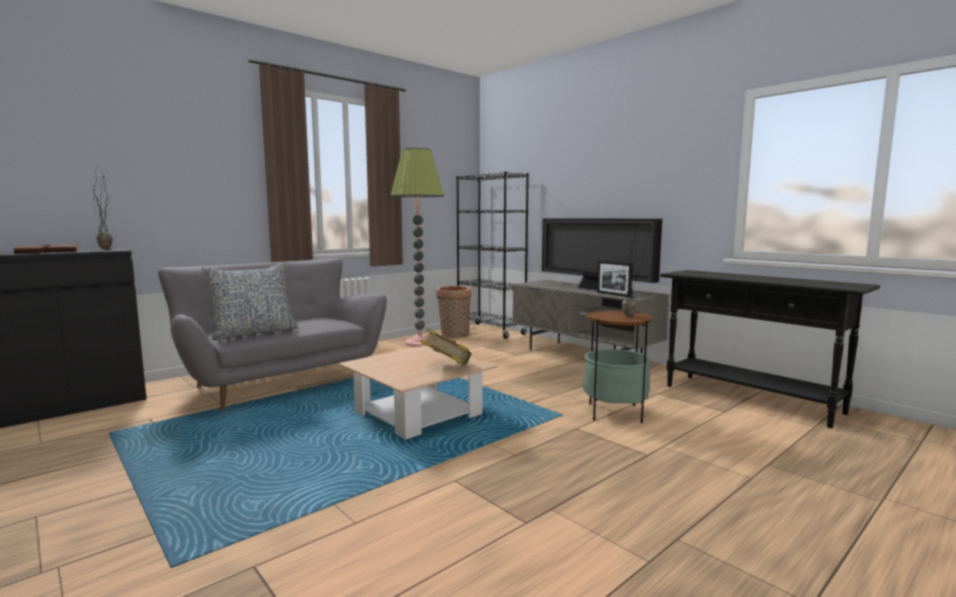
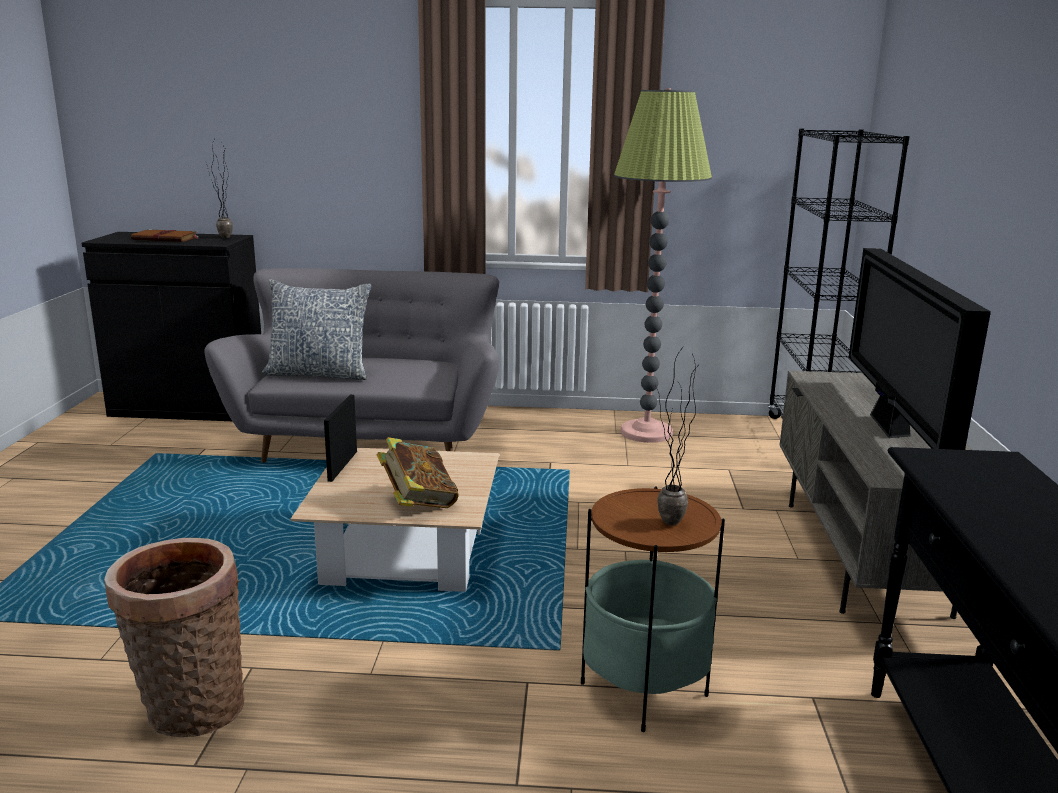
camera: 45 degrees right, 10 degrees up
basket [436,286,471,338] -> basket moved to [104,538,245,737]
picture frame [597,261,633,297] -> picture frame moved to [324,395,357,482]

